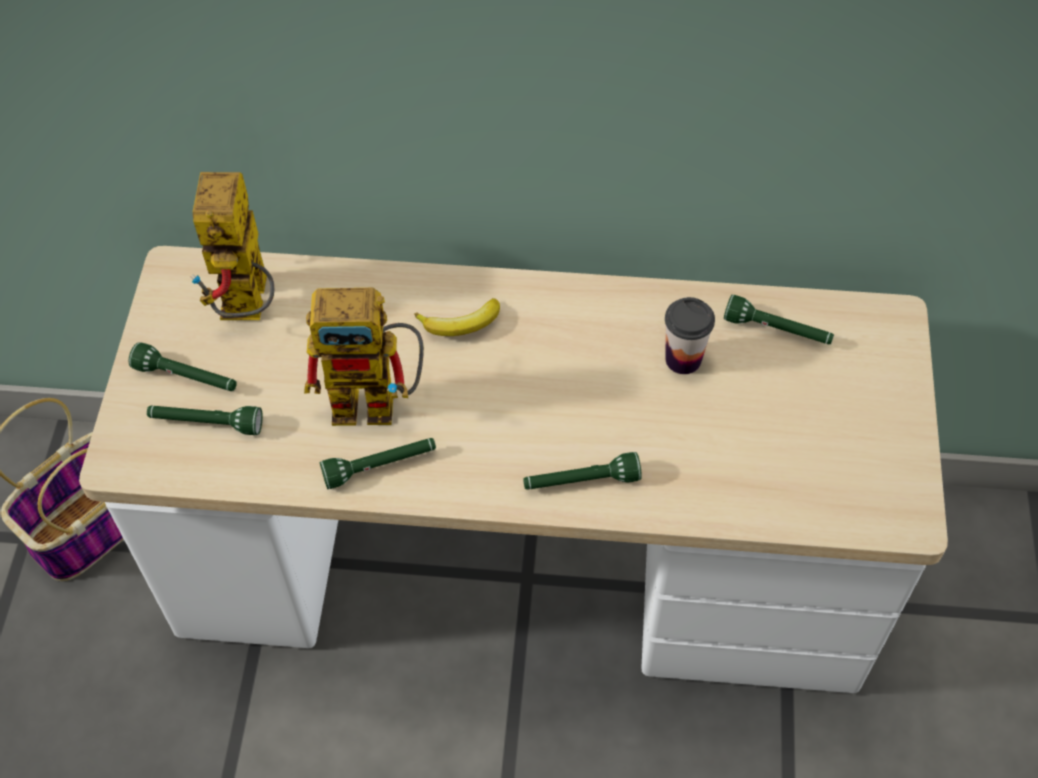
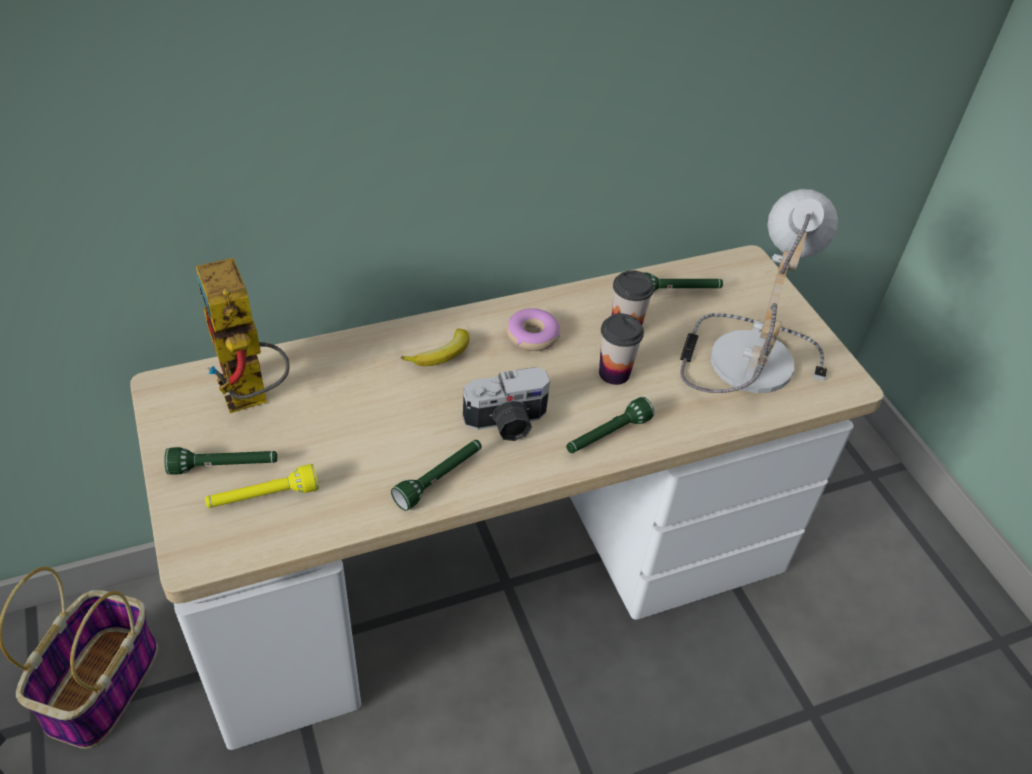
camera: 30 degrees left, 10 degrees down
green flashlight [147,406,263,435] -> yellow flashlight [205,464,319,508]
toy robot [304,288,424,426] -> none
none -> camera [463,367,550,441]
none -> donut [506,308,560,351]
none -> cup [599,313,644,385]
none -> table lamp [680,189,838,393]

